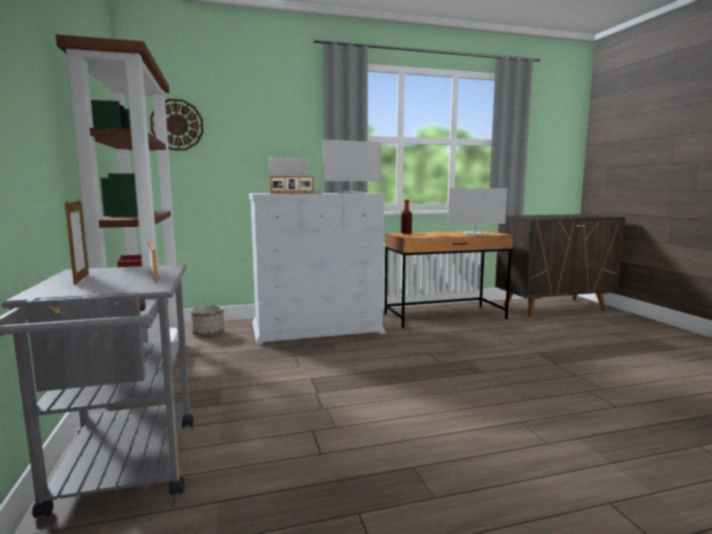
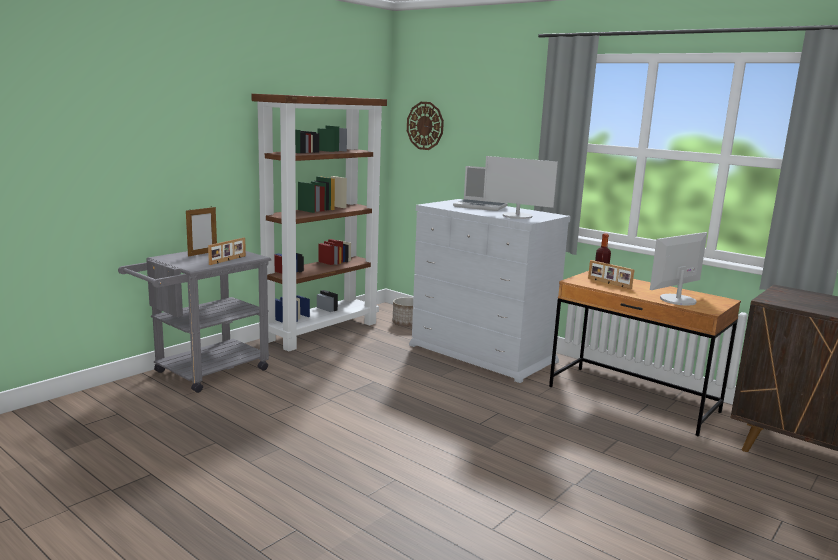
camera: 55 degrees right, 5 degrees up
picture frame [270,176,314,194] -> picture frame moved to [588,260,634,289]
monitor [448,188,507,235] -> monitor turned 90 degrees clockwise [650,232,707,306]

